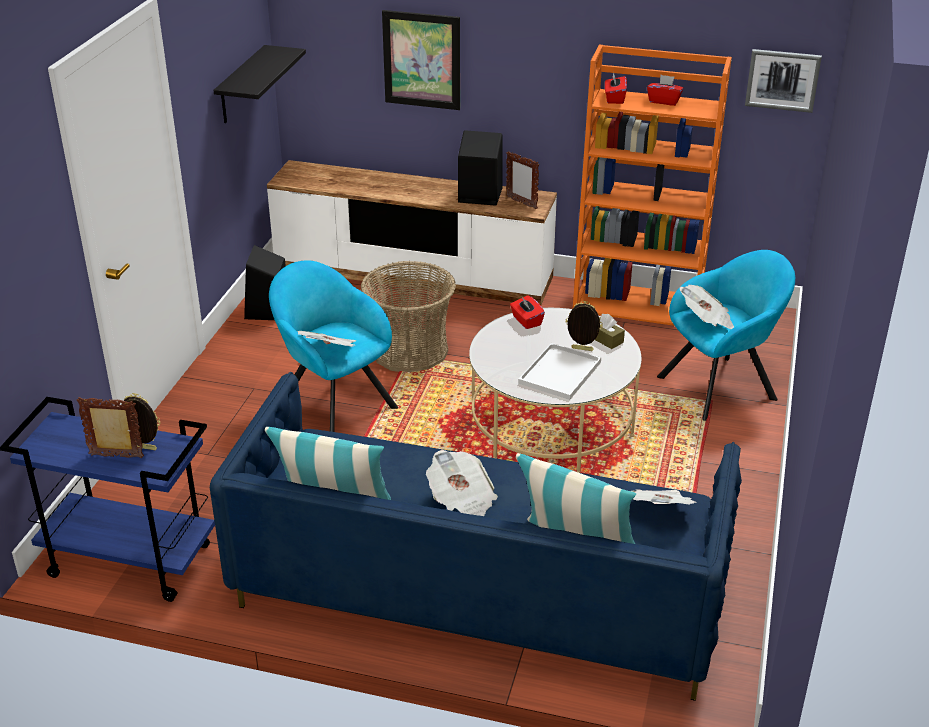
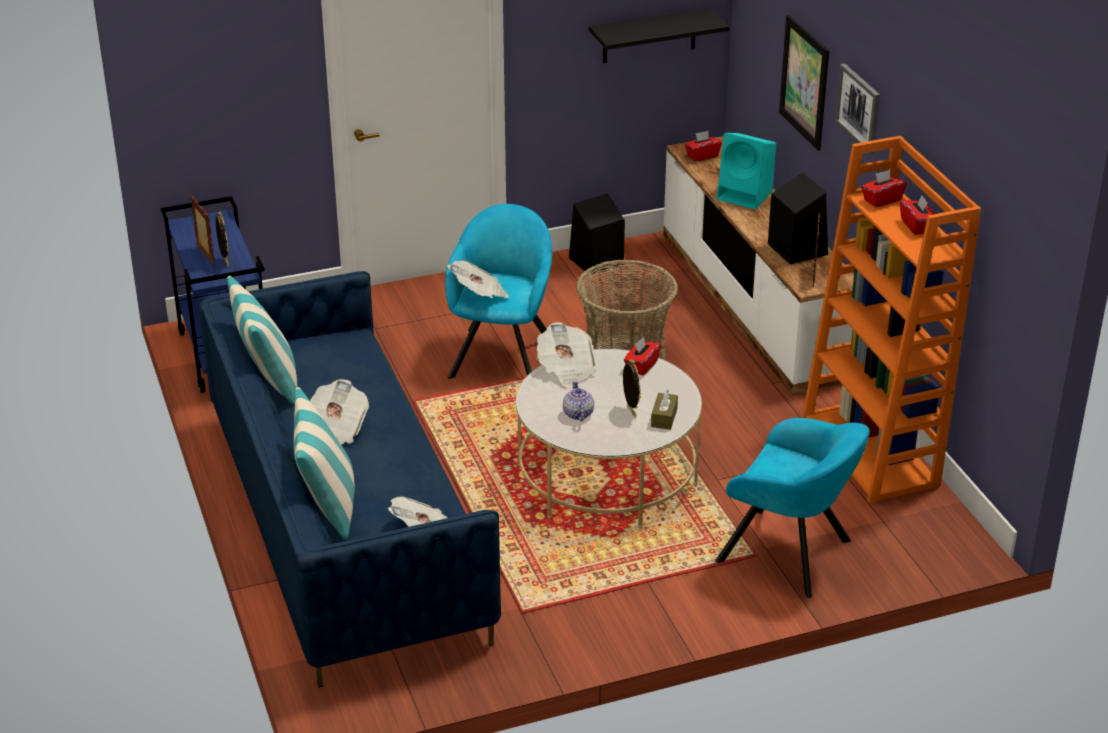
camera: 55 degrees right, 0 degrees up
white tray [518,343,601,400] -> teapot [563,381,594,421]
newspaper [680,285,734,329] -> newspaper moved to [537,322,596,388]
picture [745,49,822,113] -> picture moved to [835,63,880,154]
none -> red tissue box [685,131,722,162]
none -> turquoise speaker [717,133,776,210]

